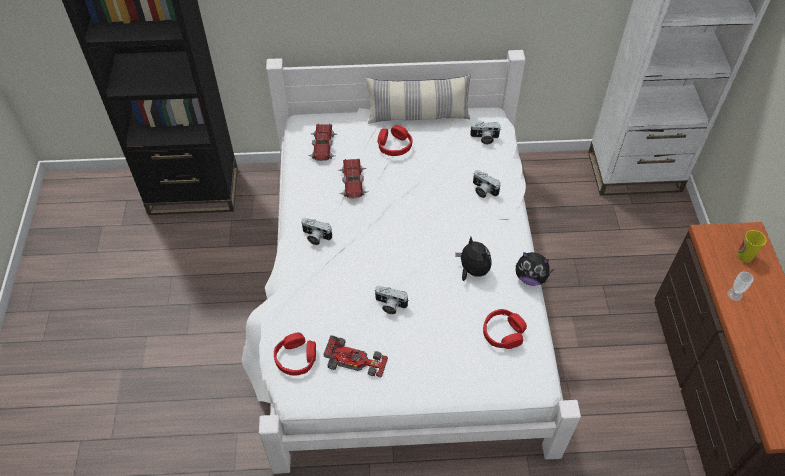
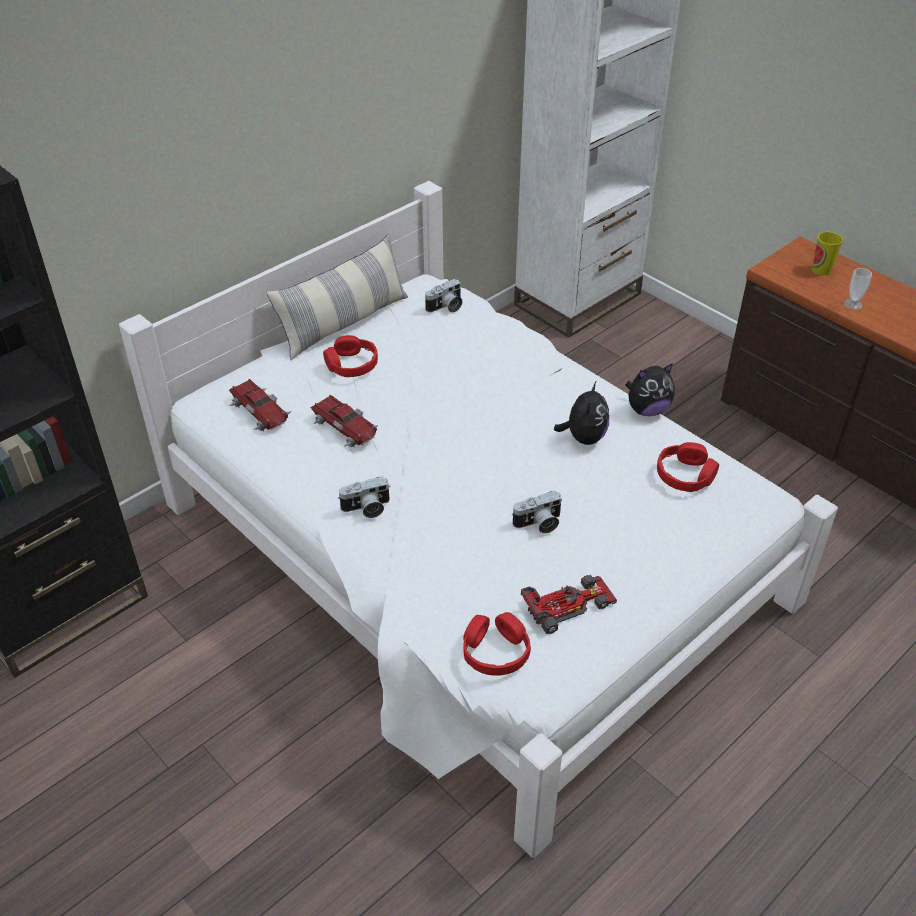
camera: 40 degrees left, 10 degrees down
plush toy [455,237,492,281] -> plush toy turned 90 degrees clockwise [554,382,609,445]
camera [473,170,501,198] -> none

